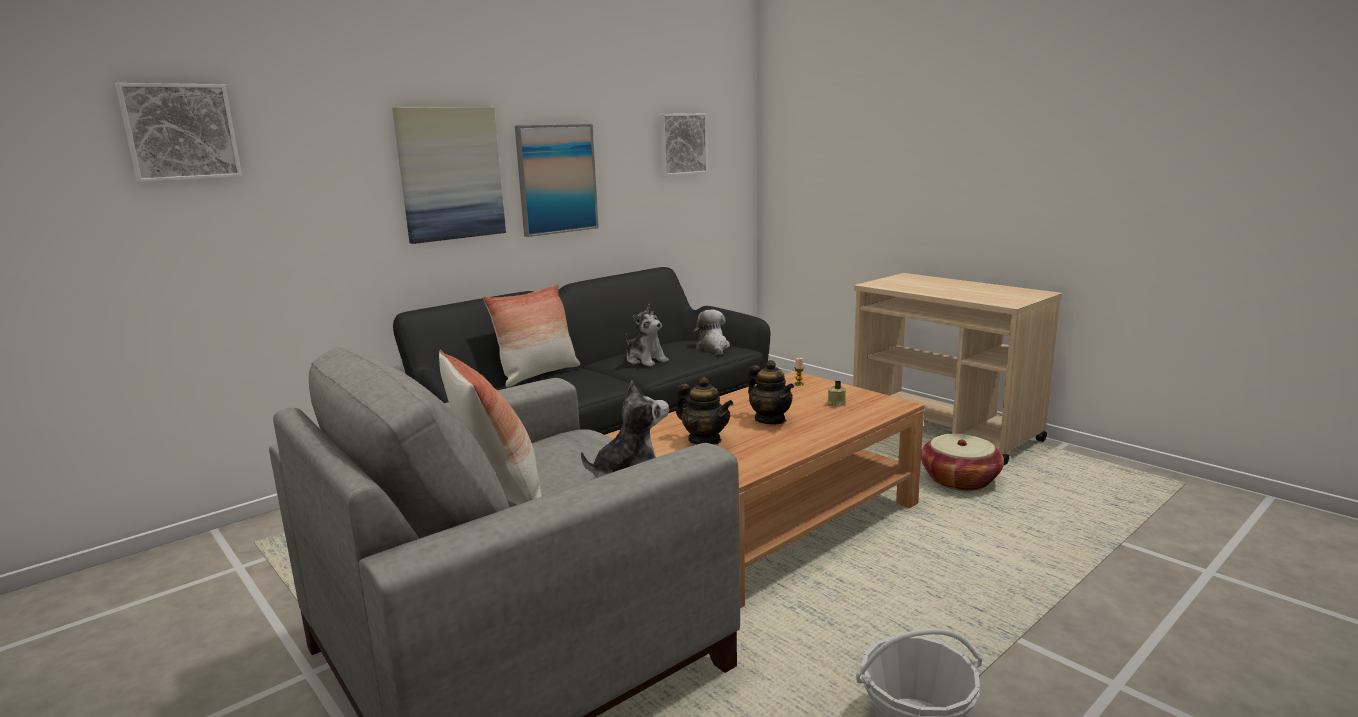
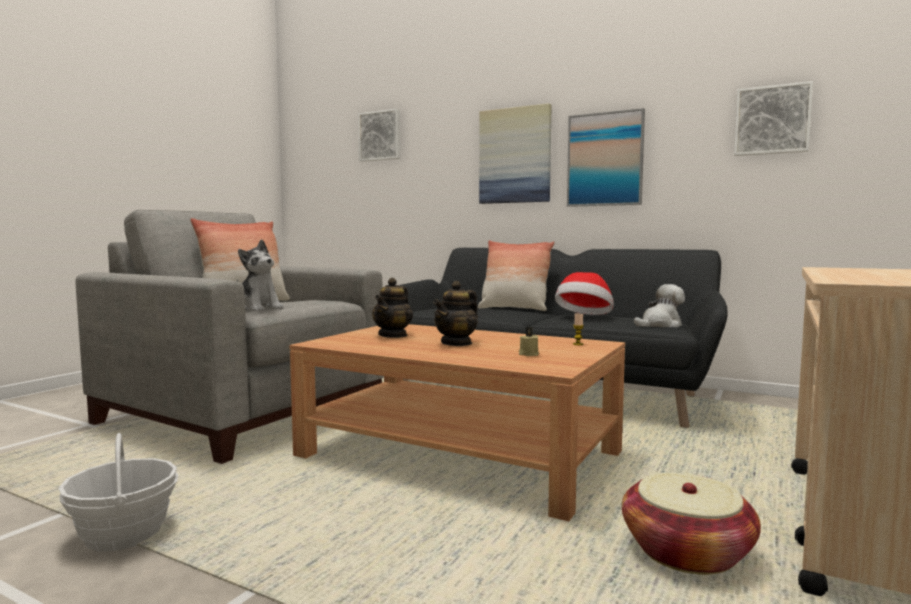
camera: 70 degrees right, 10 degrees down
plush toy [626,304,669,367] -> hat [555,272,614,315]

